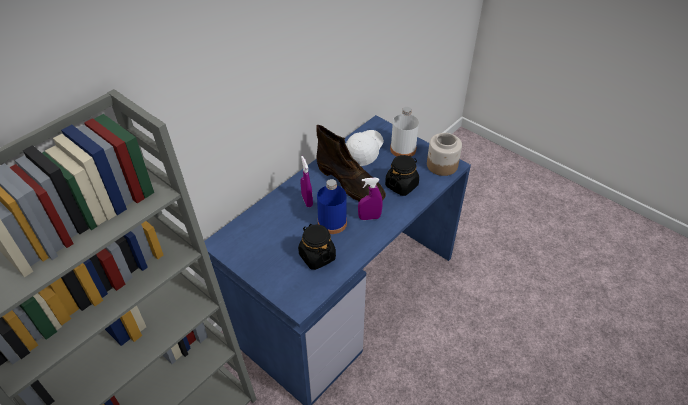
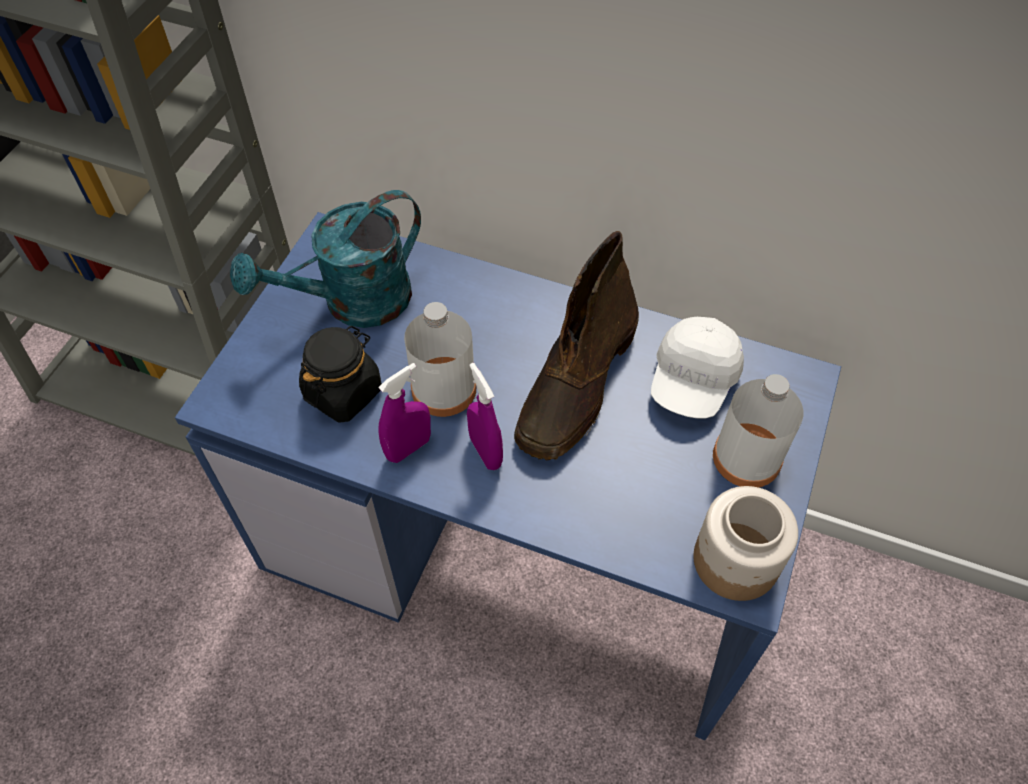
camera: 70 degrees right, 10 degrees up
purple spray bottle [301,156,313,207] -> purple spray bottle moved to [378,363,431,463]
blue bottle [317,179,347,234] -> white bottle [404,302,476,417]
white cap [346,130,384,166] -> white cap turned 105 degrees clockwise [651,317,744,418]
black jar [385,155,419,196] -> none
none -> turquoise watering can [230,190,421,328]

